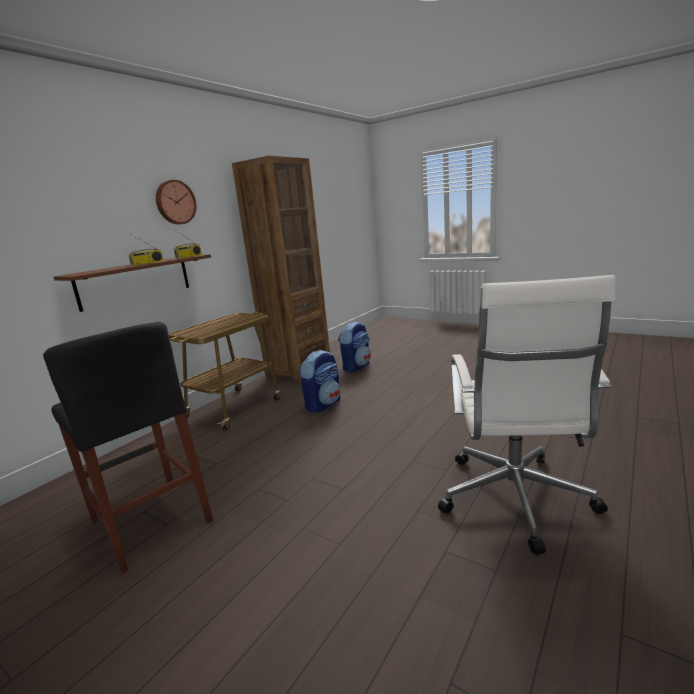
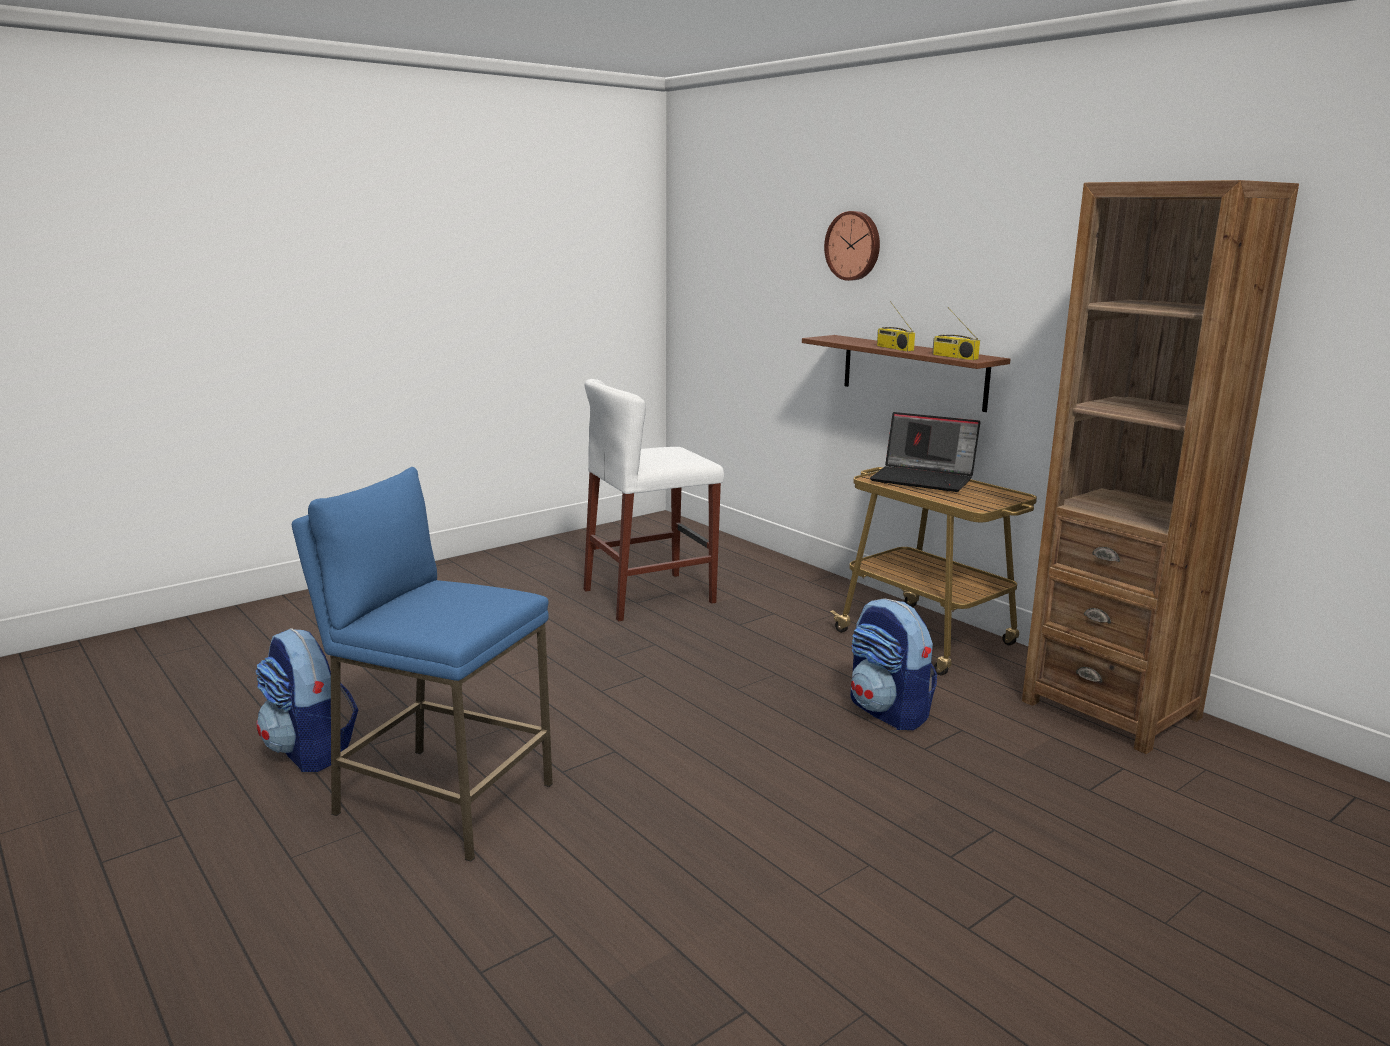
camera: 105 degrees right, 0 degrees up
black stool [43,322,213,574] -> white stool [584,379,724,622]
wall clock [156,180,196,224] -> wall clock moved to [824,211,880,281]
backpack [338,321,371,373] -> backpack moved to [256,629,358,772]
white office chair [438,275,616,555] -> blue stool [292,467,553,862]
none -> laptop [870,412,980,492]

